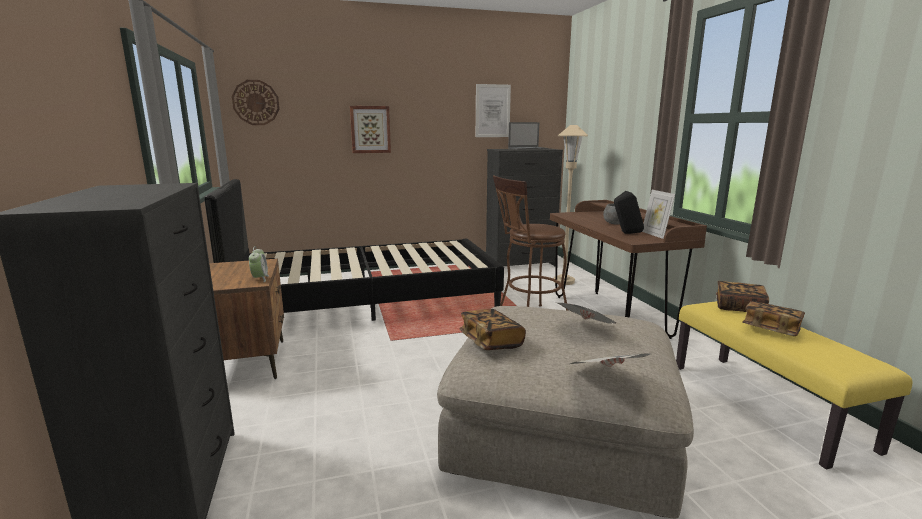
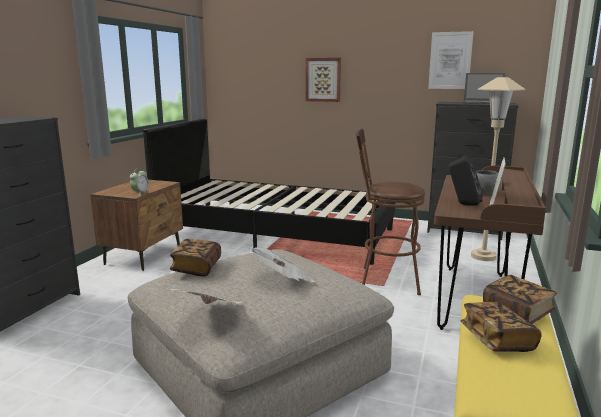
camera: 35 degrees right, 0 degrees up
wall clock [232,80,280,125] -> none

